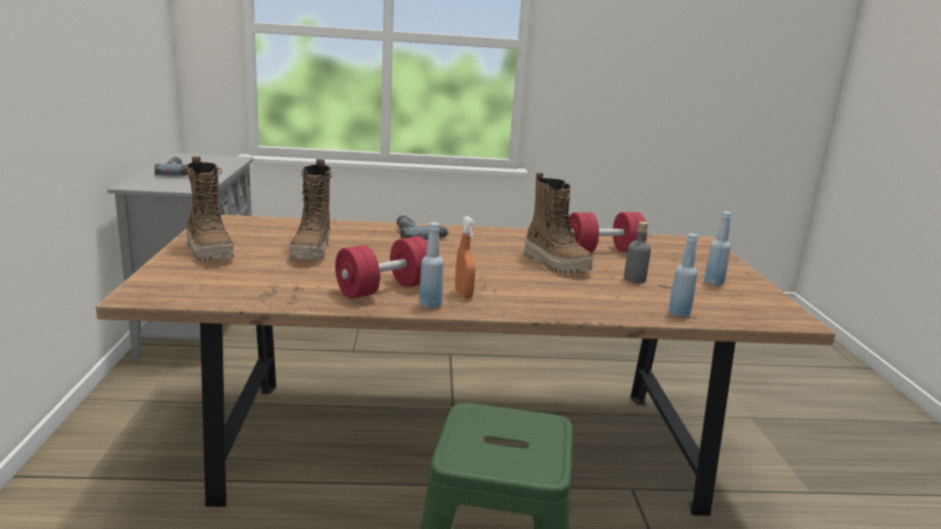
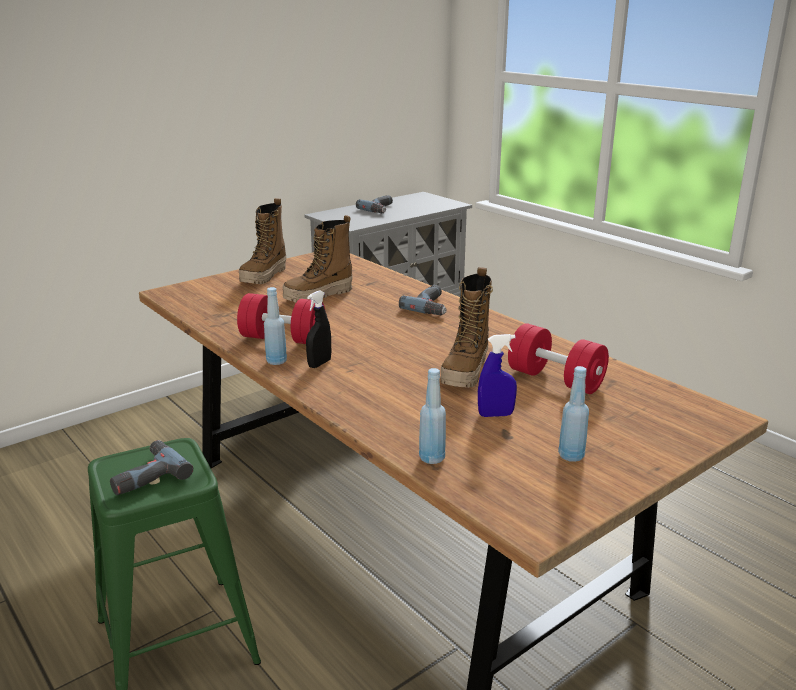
camera: 55 degrees right, 5 degrees up
orange spray bottle [455,216,475,299] -> black spray bottle [306,290,331,368]
grey bottle [624,222,651,283] -> blue spray bottle [478,334,517,417]
none -> power drill [110,440,193,495]

